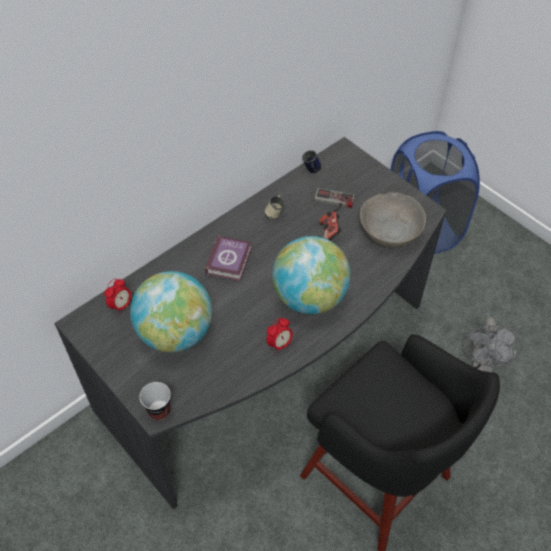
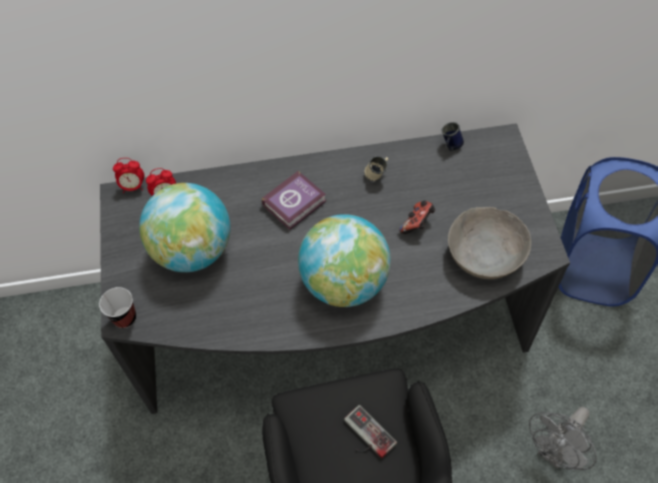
camera: 35 degrees right, 5 degrees up
alarm clock [267,318,293,354] -> alarm clock moved to [113,158,144,193]
game controller [314,188,355,211] -> game controller moved to [344,405,397,458]

